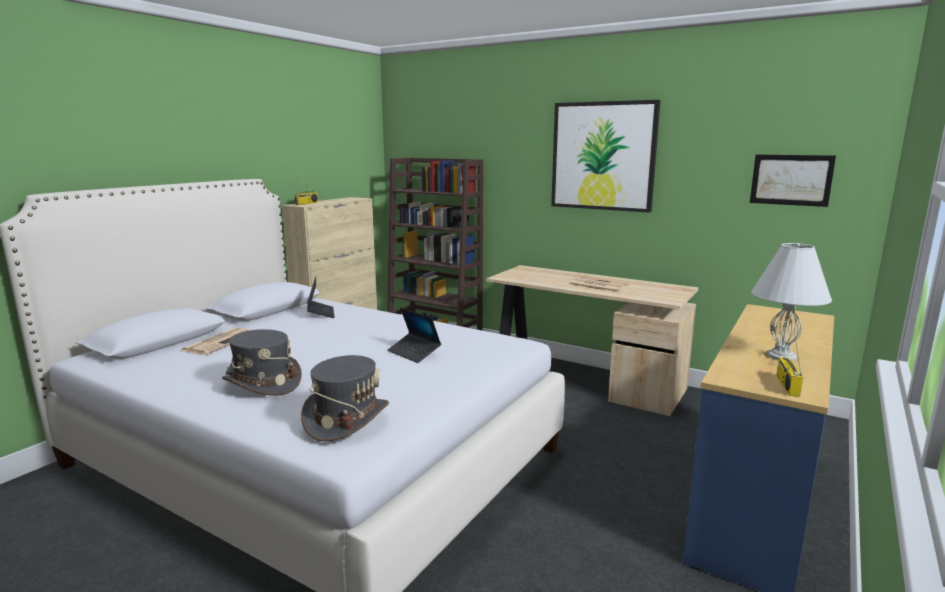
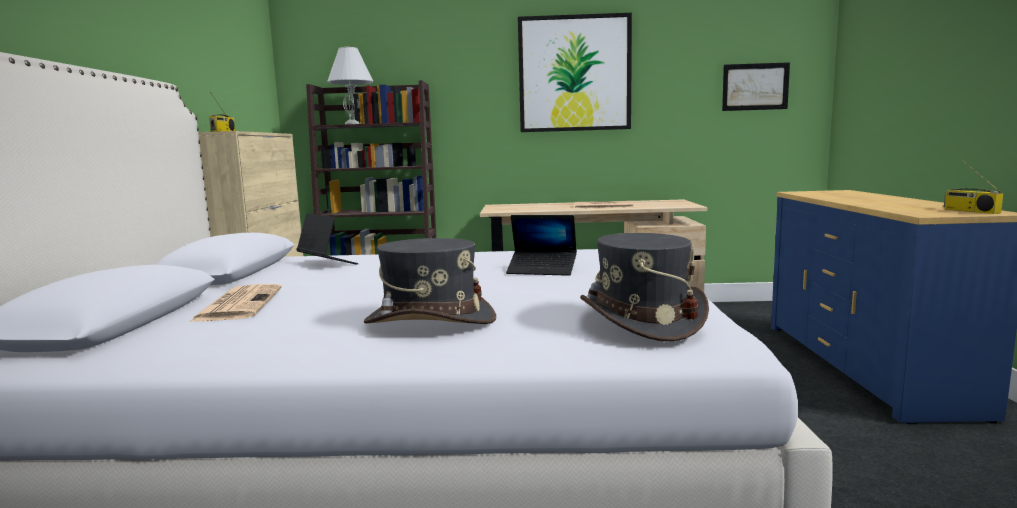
camera: 30 degrees left, 5 degrees down
white table lamp [751,243,832,361] -> white table lamp moved to [327,47,374,124]

